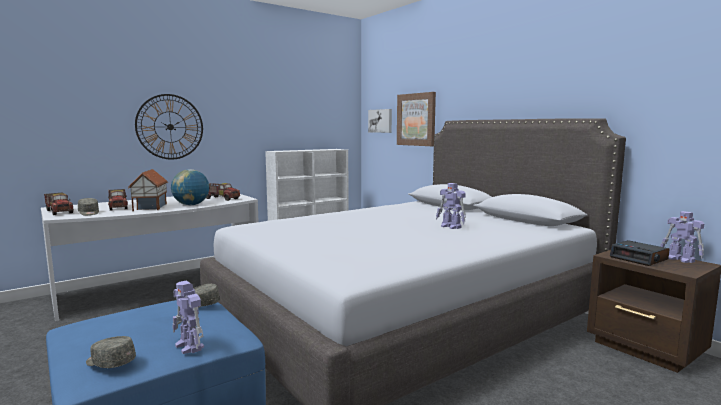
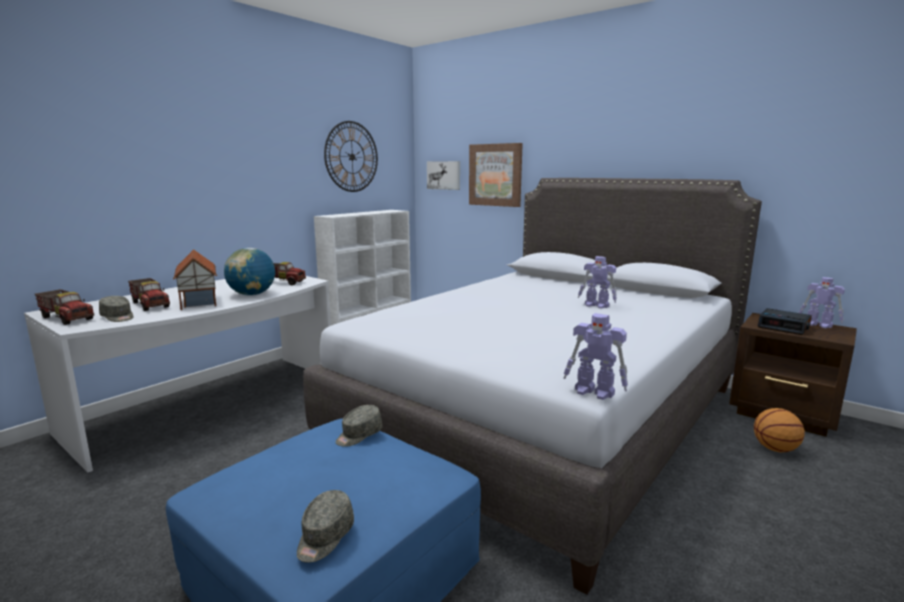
camera: 15 degrees left, 5 degrees up
grey cap [86,336,136,368] -> grey cap turned 75 degrees counterclockwise [297,490,354,563]
wall clock [135,94,203,159] -> wall clock moved to [324,121,378,192]
toy robot [173,280,204,354] -> toy robot moved to [564,313,628,400]
none -> basketball [754,408,805,453]

